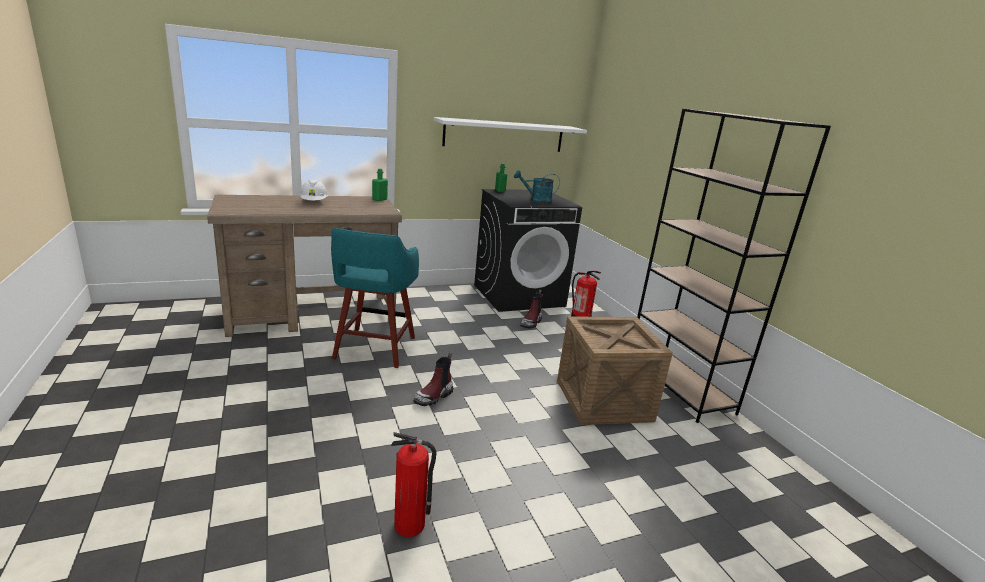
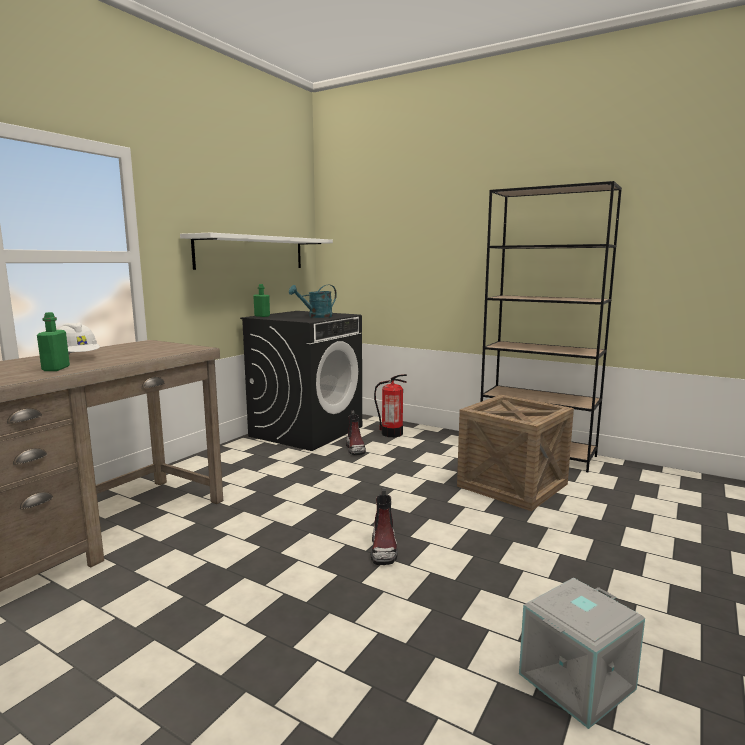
camera: 35 degrees left, 10 degrees down
turquoise stool [331,228,419,368] -> none
green bottle [372,169,388,201] -> green bottle moved to [37,312,70,371]
fire extinguisher [391,432,437,537] -> grey storage box [519,578,645,729]

